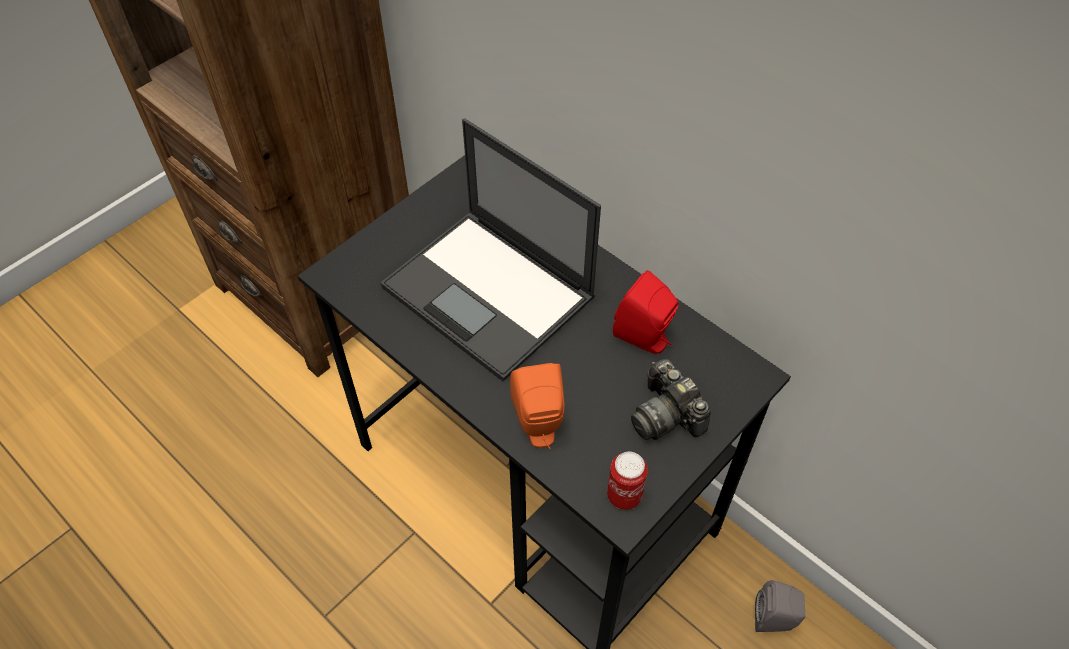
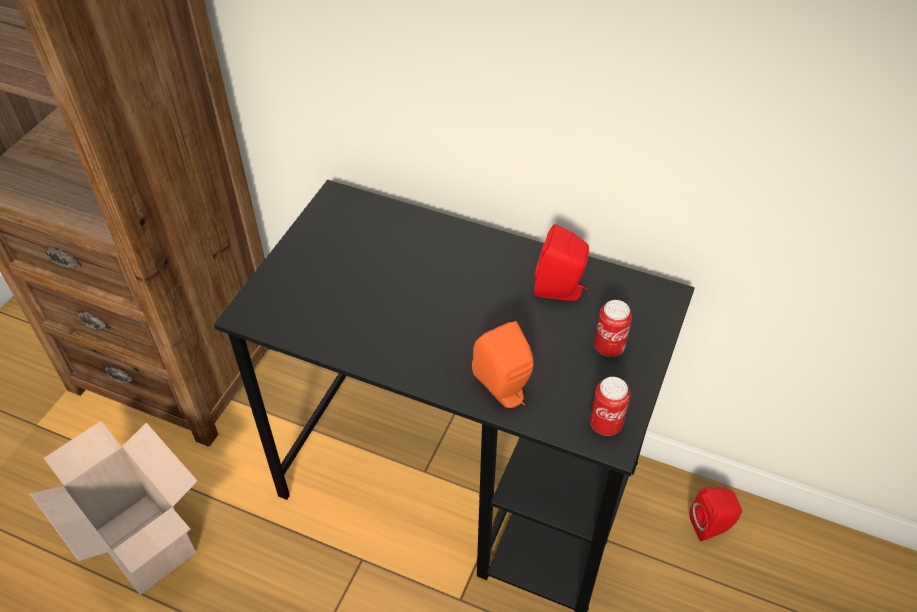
camera: 20 degrees left, 5 degrees down
laptop [381,119,601,381] -> none
camera [631,359,711,440] -> can [594,300,632,357]
grey speaker [755,580,805,632] -> red speaker [690,488,742,541]
none -> cardboard box [30,421,198,595]

